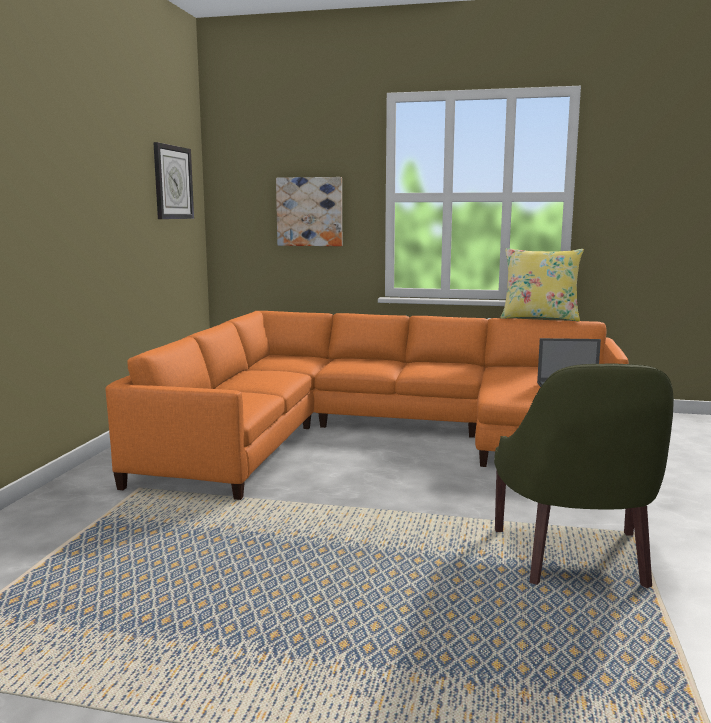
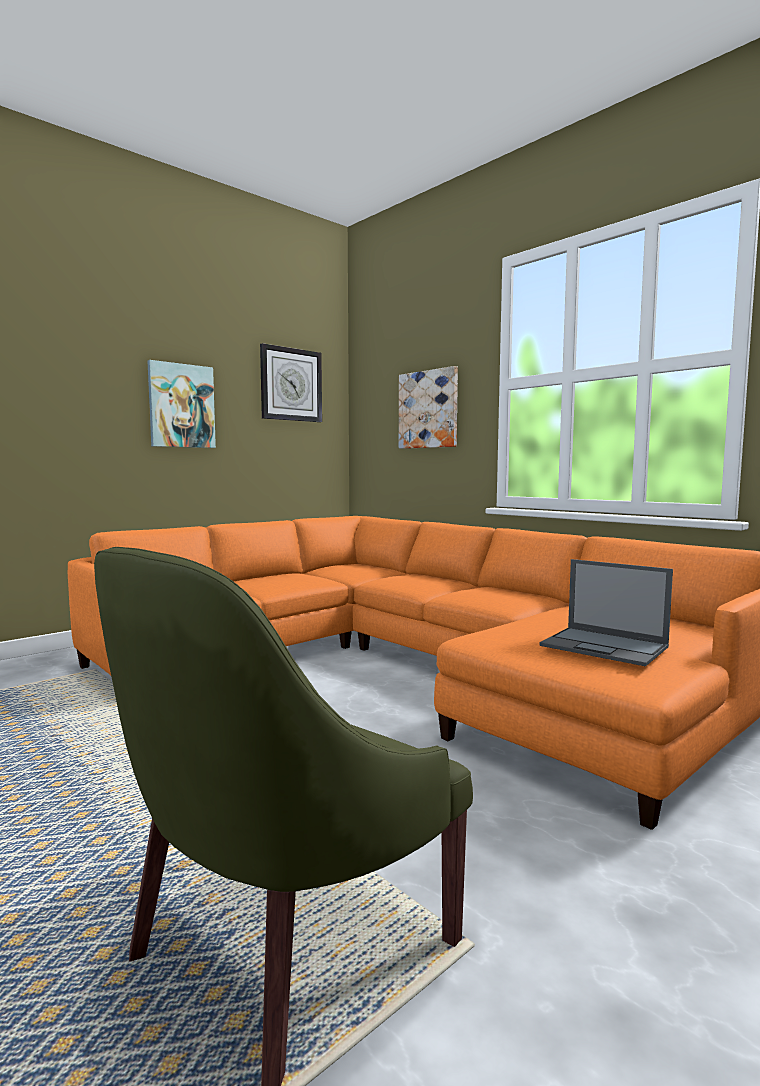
camera: 35 degrees right, 5 degrees down
yellow pillow [500,248,584,322] -> none
none -> picture [147,360,216,448]

